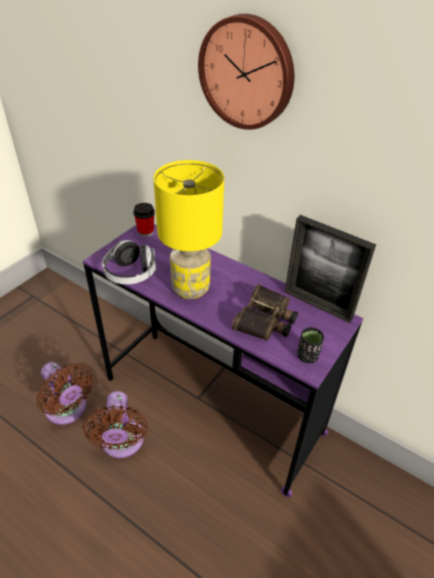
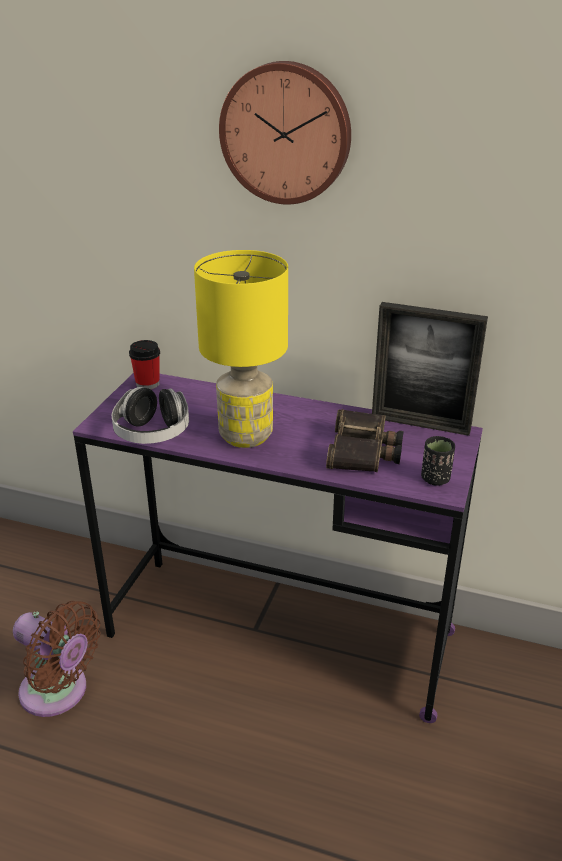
camera: 15 degrees left, 10 degrees down
brown fan [82,391,148,458] -> none

